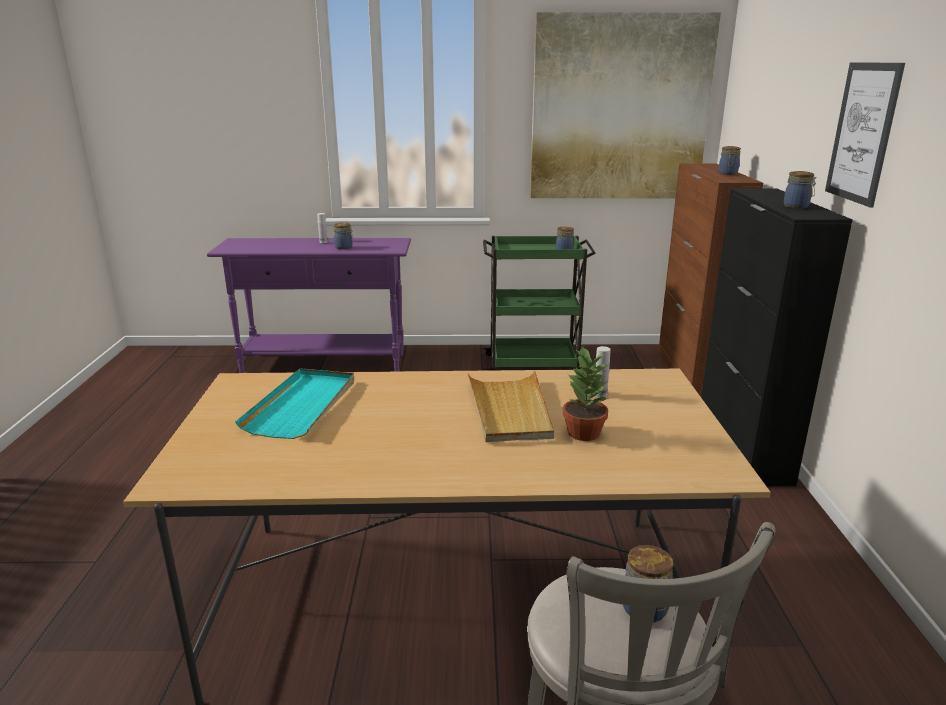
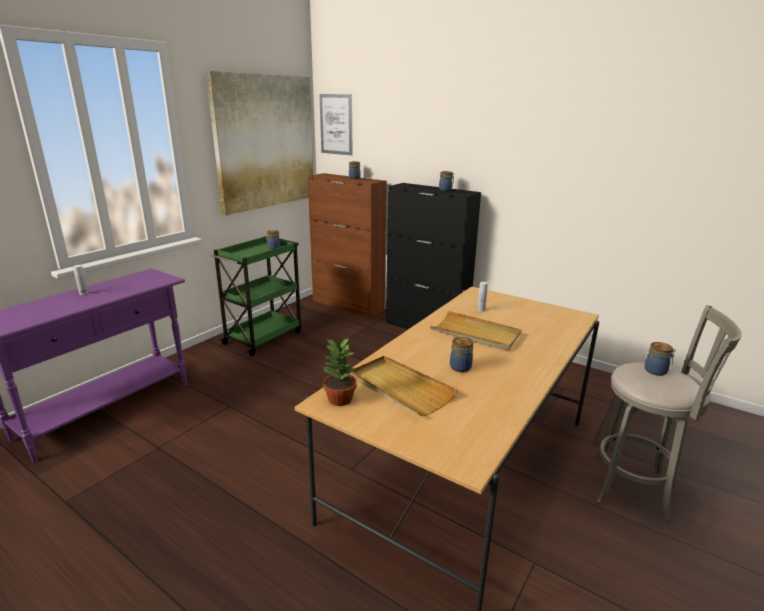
camera: 55 degrees left, 0 degrees up
turquoise tray [235,368,354,439] -> beige tray [350,356,457,416]
jar [334,223,353,250] -> jar moved to [450,337,473,372]
potted plant [562,346,609,441] -> potted plant moved to [322,339,357,406]
picture [825,63,905,207] -> picture moved to [319,94,353,155]

